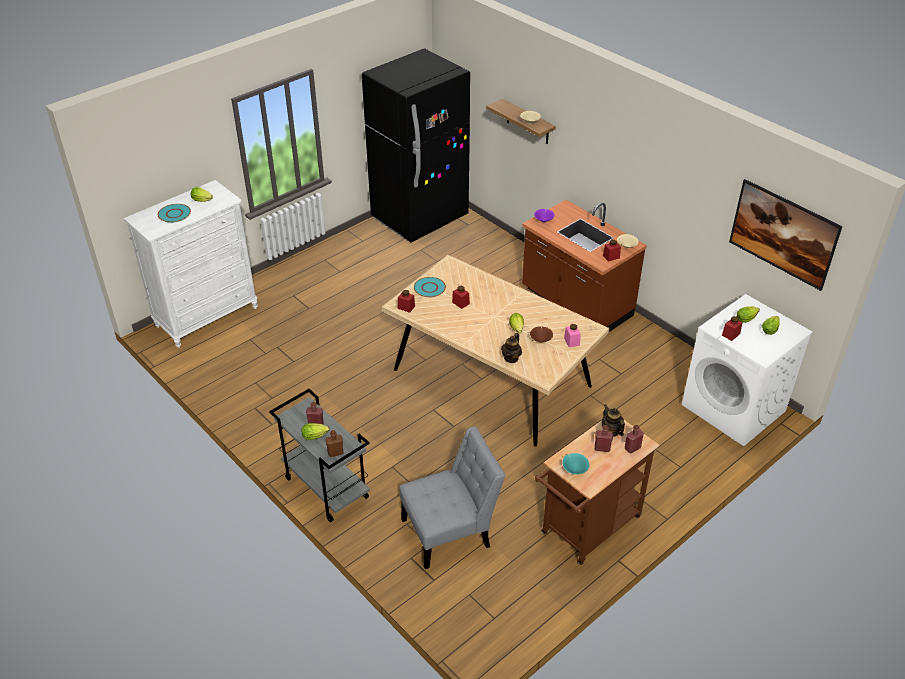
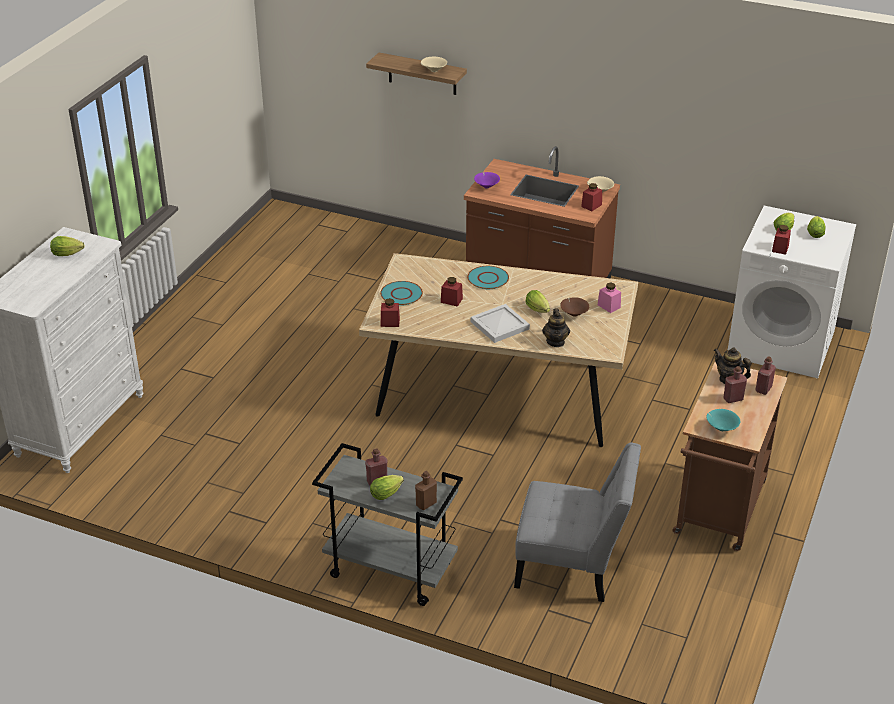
camera: 25 degrees left, 5 degrees down
turquoise plate [158,204,191,223] -> turquoise plate moved to [467,266,509,289]
black fridge [362,49,470,243] -> none
grey chair [400,427,505,569] -> grey chair turned 60 degrees clockwise [514,442,641,602]
picture [729,179,843,291] -> none
none -> white tray [471,304,530,343]

